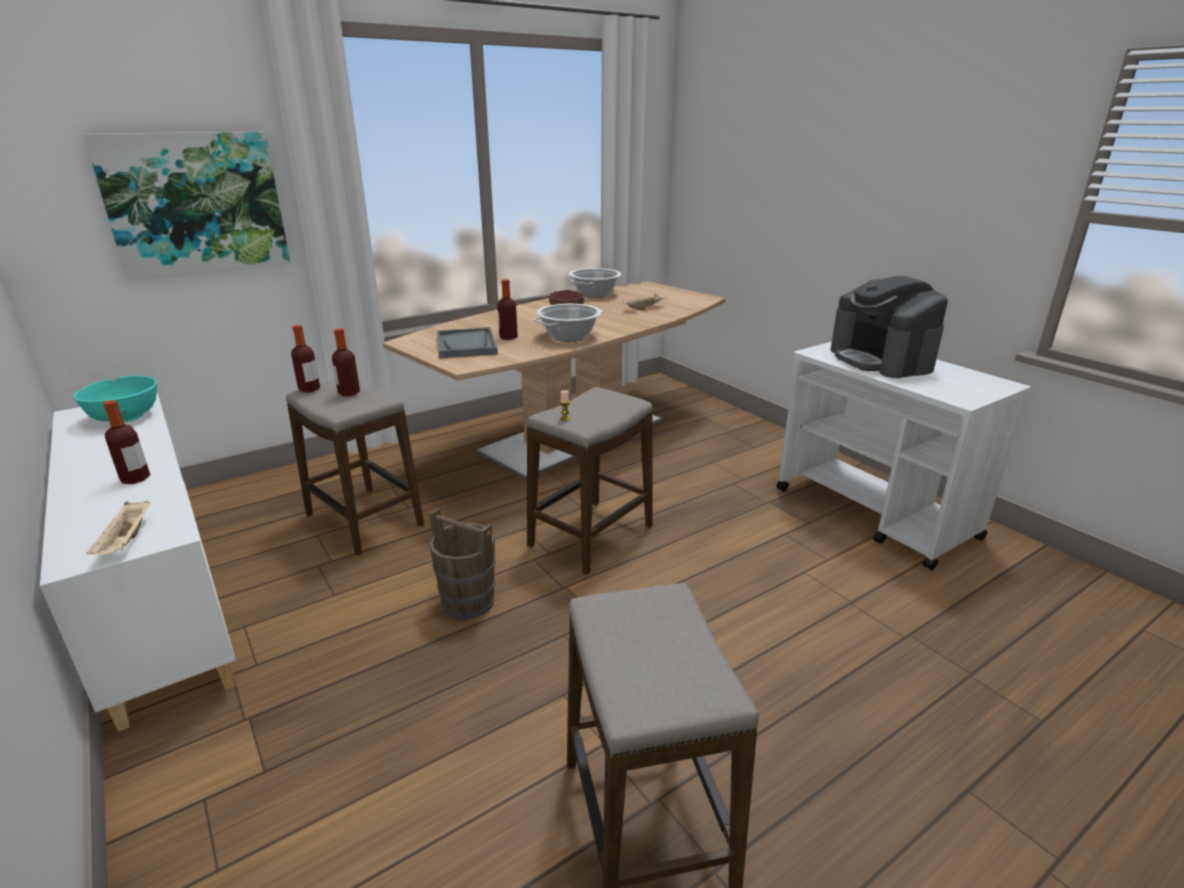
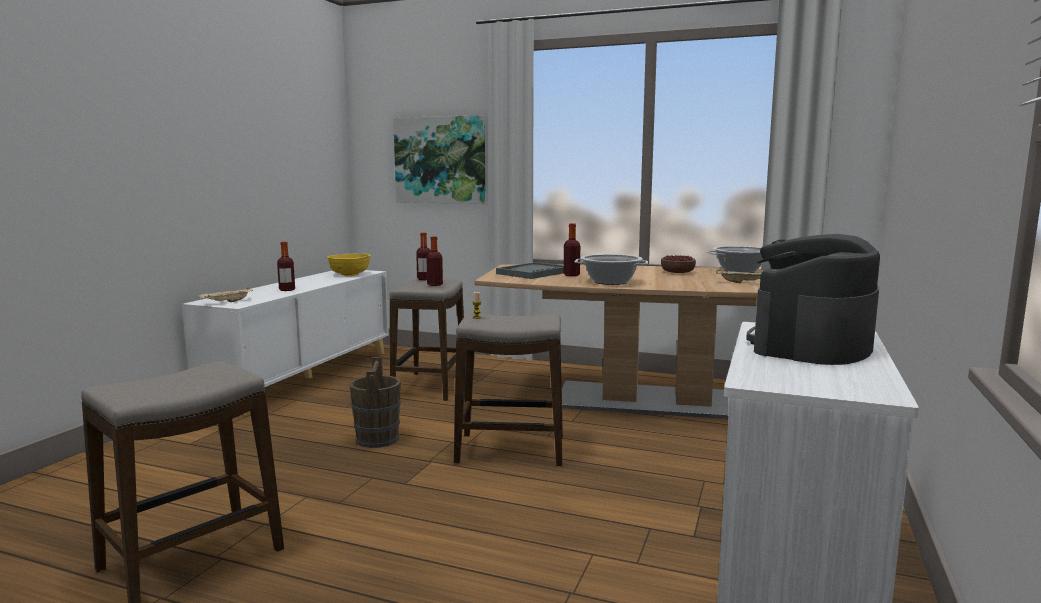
camera: 55 degrees right, 15 degrees down
turquoise bowl [73,376,157,422] -> yellow bowl [327,254,371,276]

